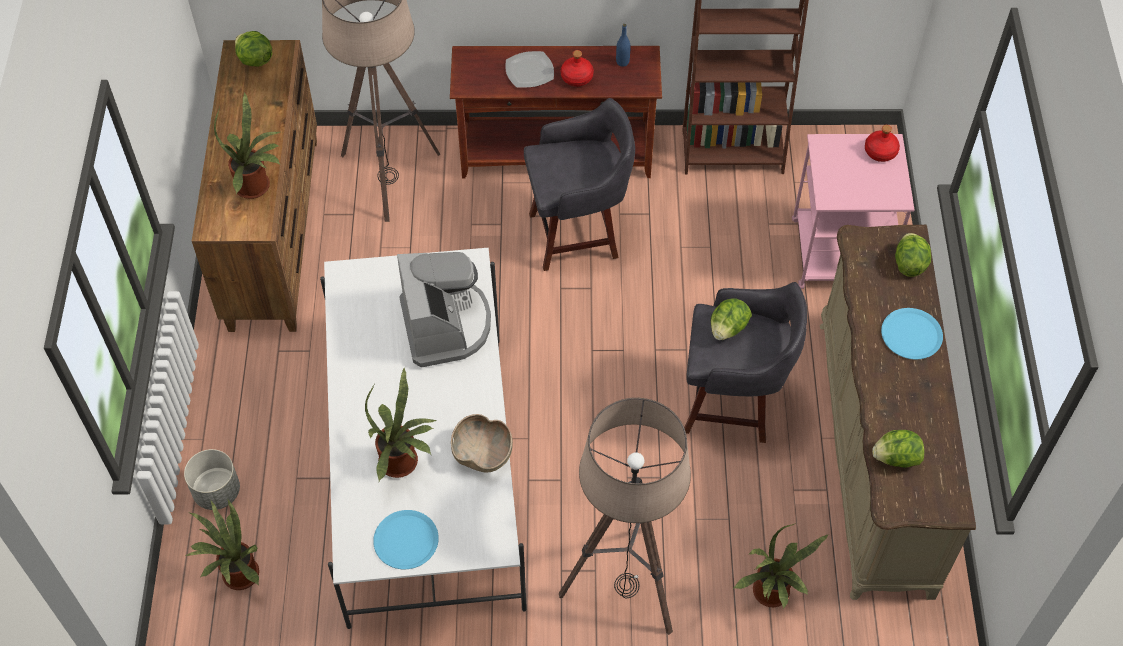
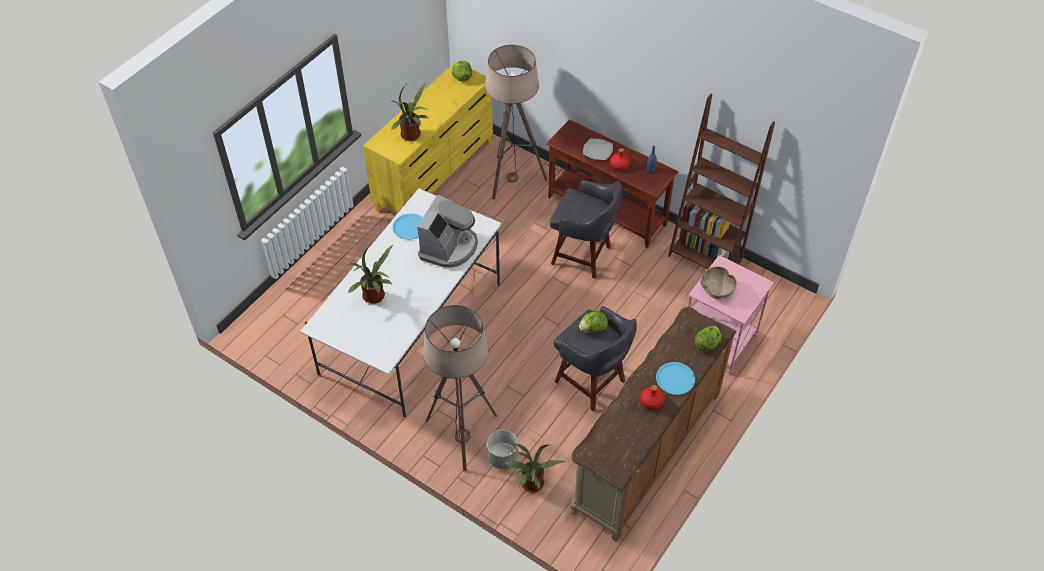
camera: 35 degrees right, 5 degrees down
grey planter [184,449,240,510] -> grey planter moved to [487,430,518,469]
potted plant [185,500,259,590] -> none
brown dresser [192,40,317,332] -> yellow dresser [363,62,493,214]
blue plate [373,510,439,569] -> blue plate moved to [393,214,423,240]
brown bowl [451,414,513,473] -> brown bowl moved to [701,266,737,299]
red bottle [865,125,900,162] -> red bottle moved to [640,385,665,410]
lettuce [872,430,924,468] -> none

